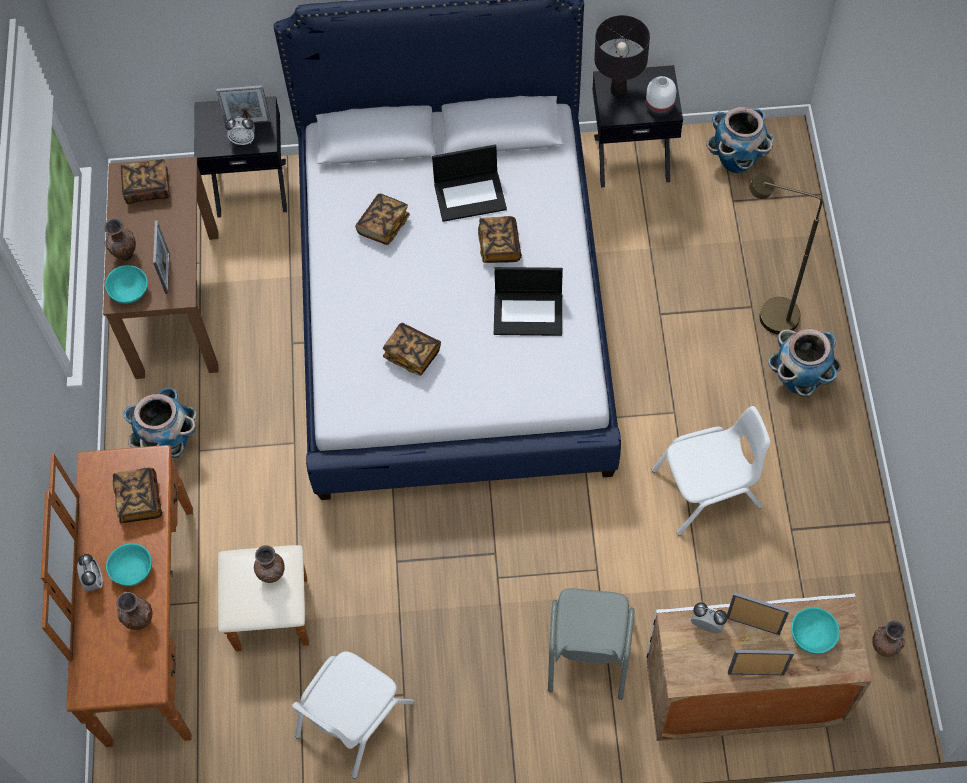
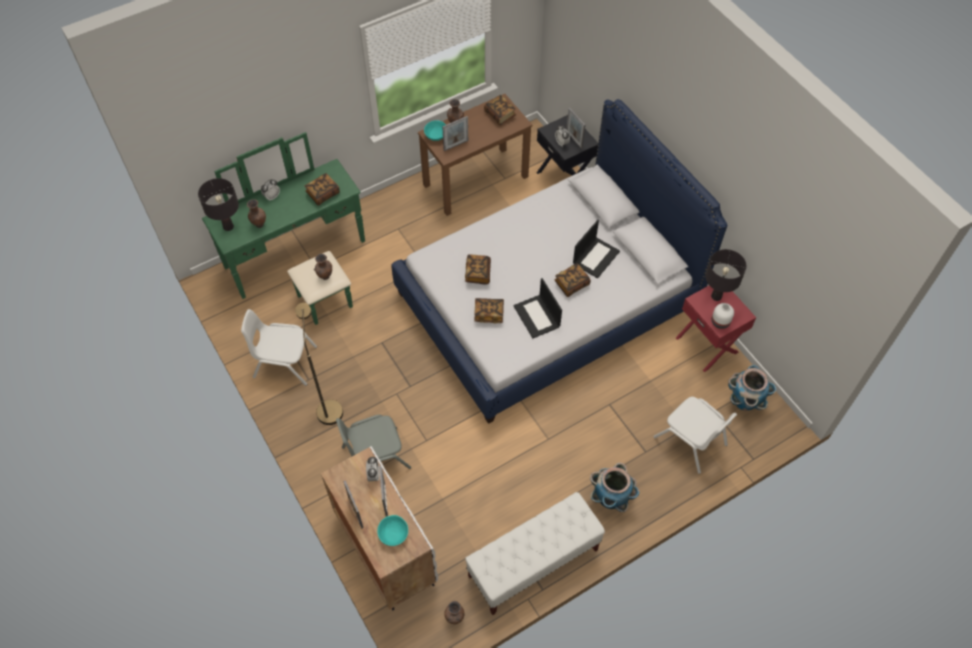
camera: 60 degrees right, 5 degrees down
brown dresser [41,445,309,747] -> green dresser [202,132,365,325]
turquoise bowl [106,543,152,586] -> none
planter [124,387,197,458] -> none
book [355,194,410,245] -> book moved to [474,298,504,323]
laptop [432,144,507,222] -> laptop turned 105 degrees counterclockwise [573,220,620,278]
black nightstand [592,65,683,188] -> red nightstand [676,286,756,372]
white chair [652,406,770,536] -> white chair moved to [653,397,737,474]
brown floor lamp [749,174,823,335] -> brown floor lamp moved to [295,303,343,425]
none -> black table lamp [198,178,239,231]
none -> white bench [465,492,605,615]

